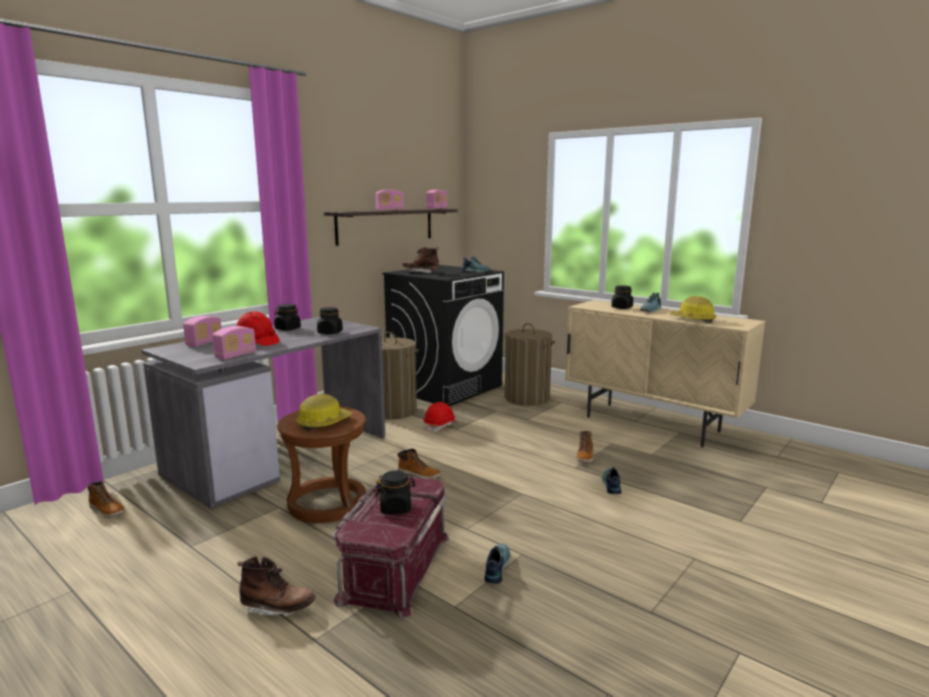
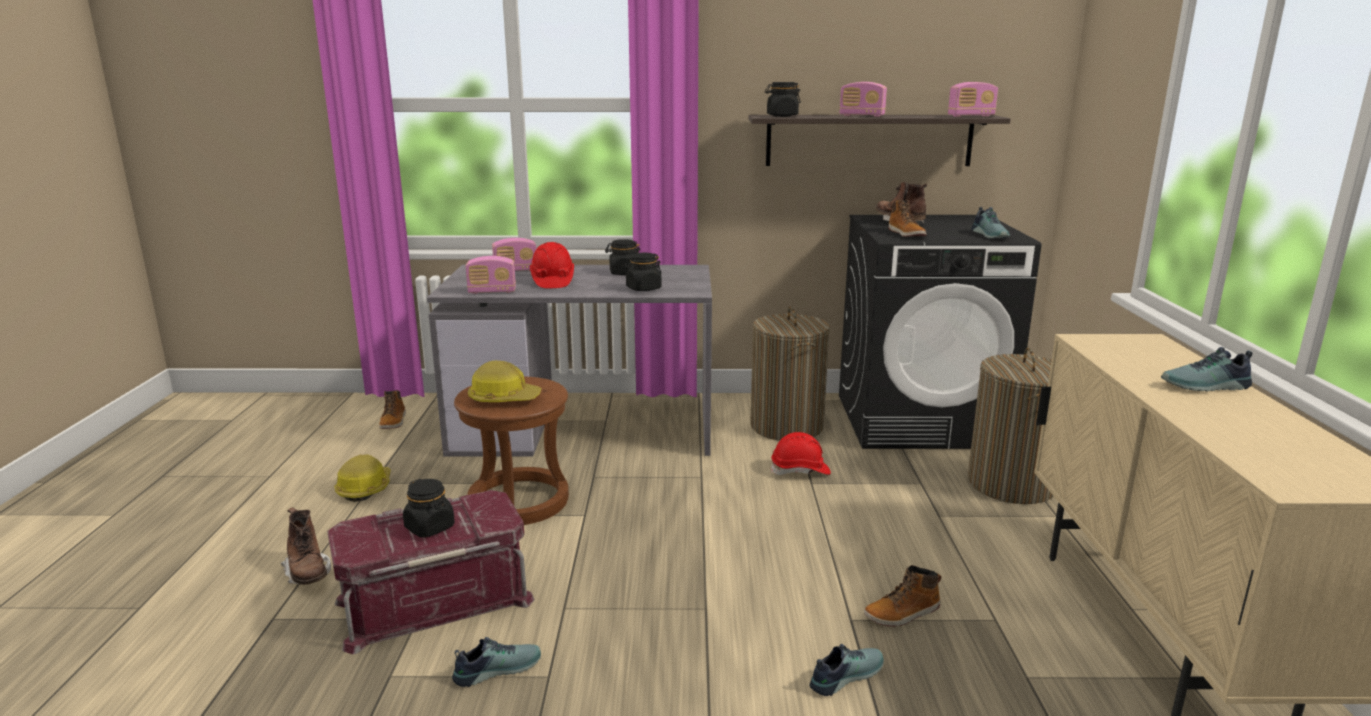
camera: 50 degrees right, 5 degrees up
boot [397,449,441,479] -> boot moved to [888,199,927,237]
black jar [611,285,633,309] -> black jar moved to [765,82,801,117]
hard hat [669,296,716,323] -> hard hat moved to [334,454,391,502]

